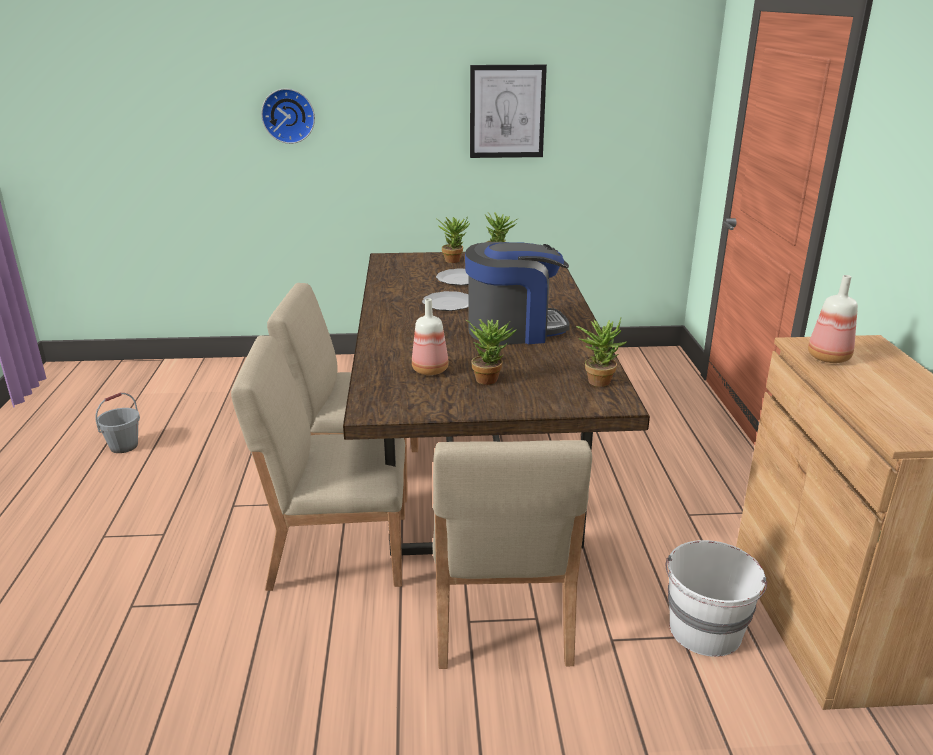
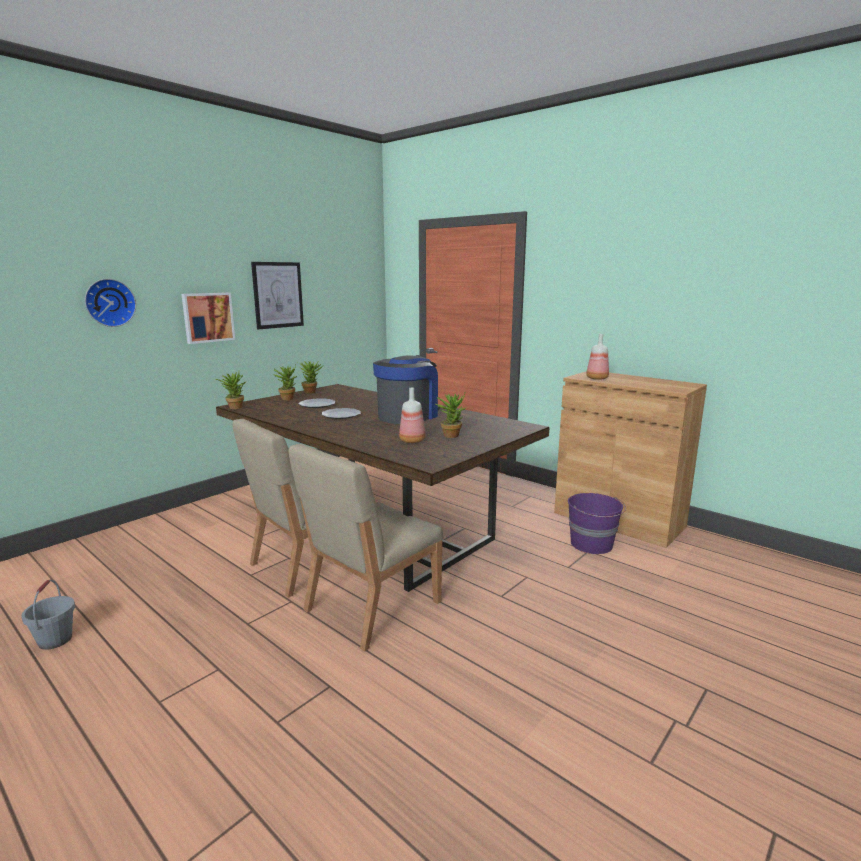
camera: 45 degrees left, 10 degrees down
beige chair [433,440,592,669] -> none
potted plant [576,318,627,387] -> potted plant moved to [215,372,247,409]
white bucket [666,540,767,657] -> purple bucket [568,493,626,554]
none -> picture [181,293,235,344]

